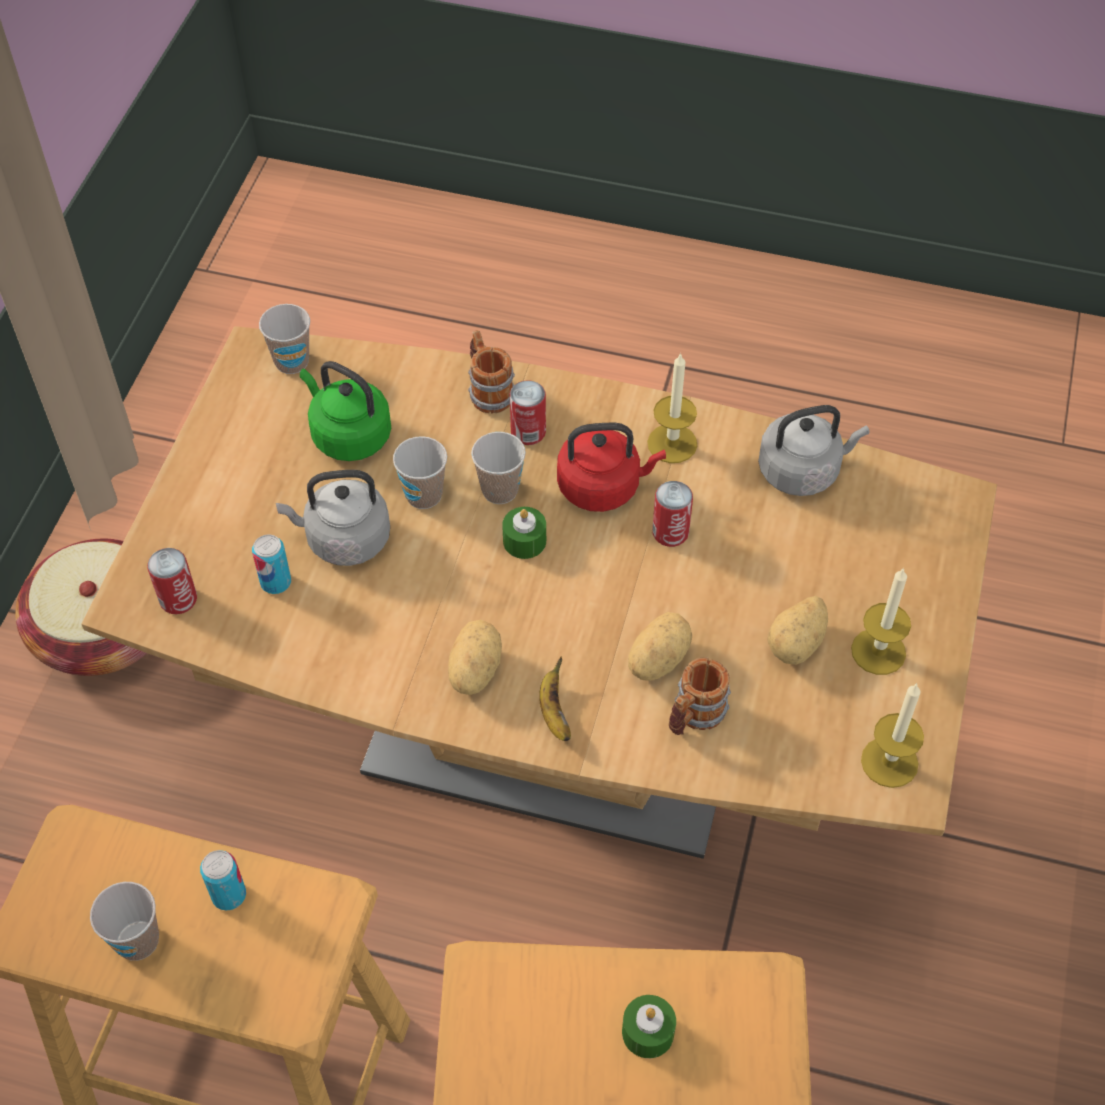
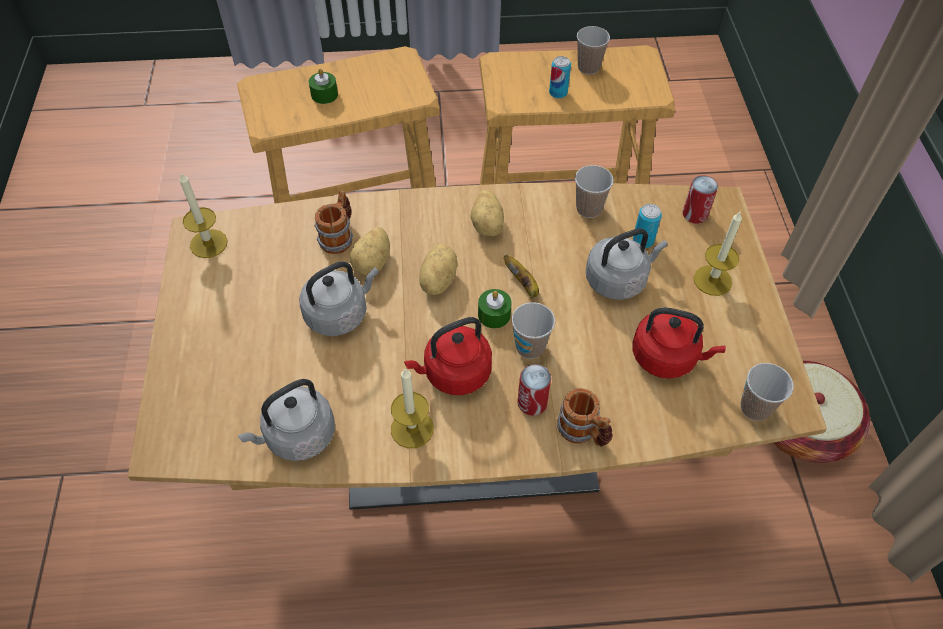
camera: 160 degrees right, 0 degrees up
green kettle [300,361,391,461] -> red kettle [633,307,726,379]
cup [393,436,447,509] -> cup moved to [575,165,614,218]
banana [539,656,571,741] -> banana moved to [504,254,539,298]
can [652,481,693,547] -> none
potato [767,596,828,665] -> potato moved to [419,244,457,295]
candle [851,568,911,675] -> candle moved to [694,212,742,296]
none -> grey kettle [299,261,379,336]

